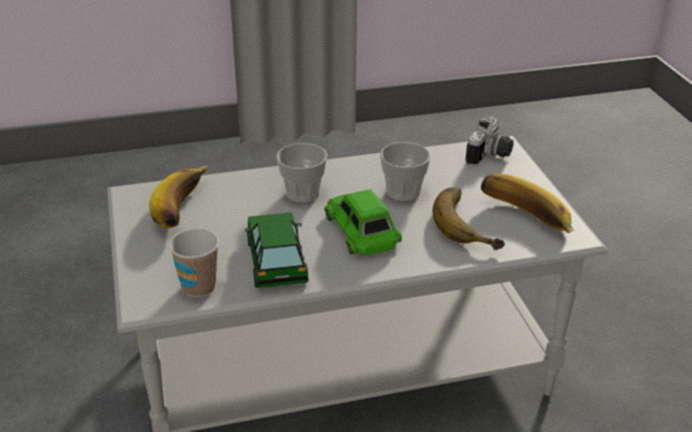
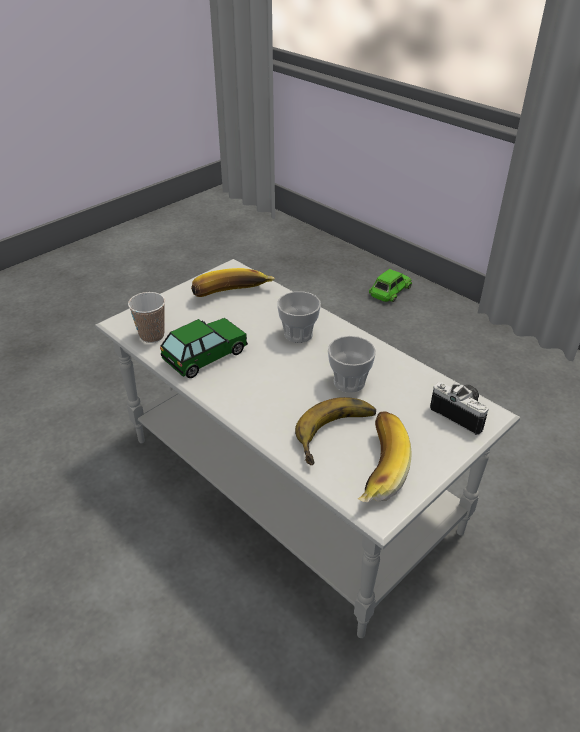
camera: 60 degrees right, 5 degrees up
green toy car [324,189,402,255] -> green toy car moved to [369,269,412,302]
camera [465,117,514,166] -> camera turned 135 degrees counterclockwise [430,382,489,435]

